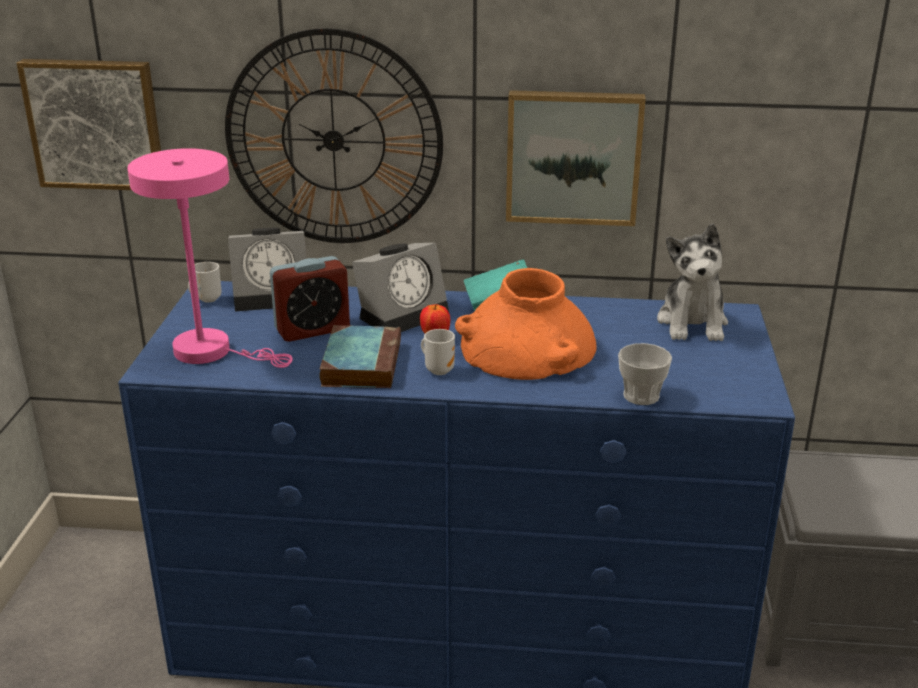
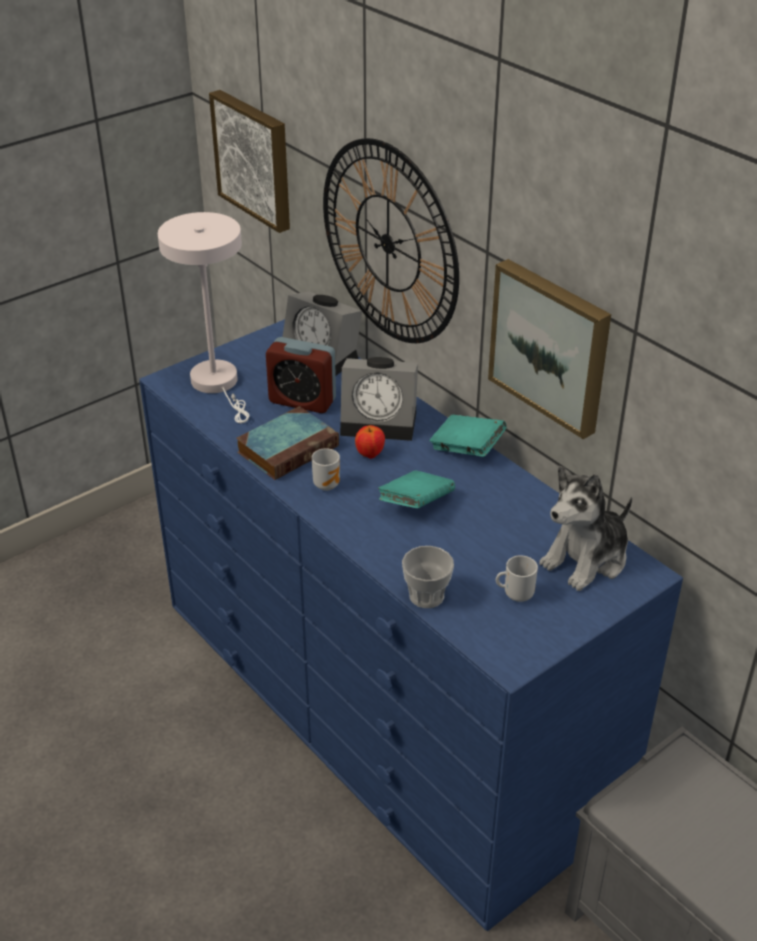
camera: 45 degrees right, 10 degrees up
pink table lamp [127,148,293,368] -> white table lamp [158,212,249,423]
mug [188,262,222,303] -> mug moved to [496,555,538,602]
orange vase [455,268,597,380] -> turquoise book [378,470,455,508]

